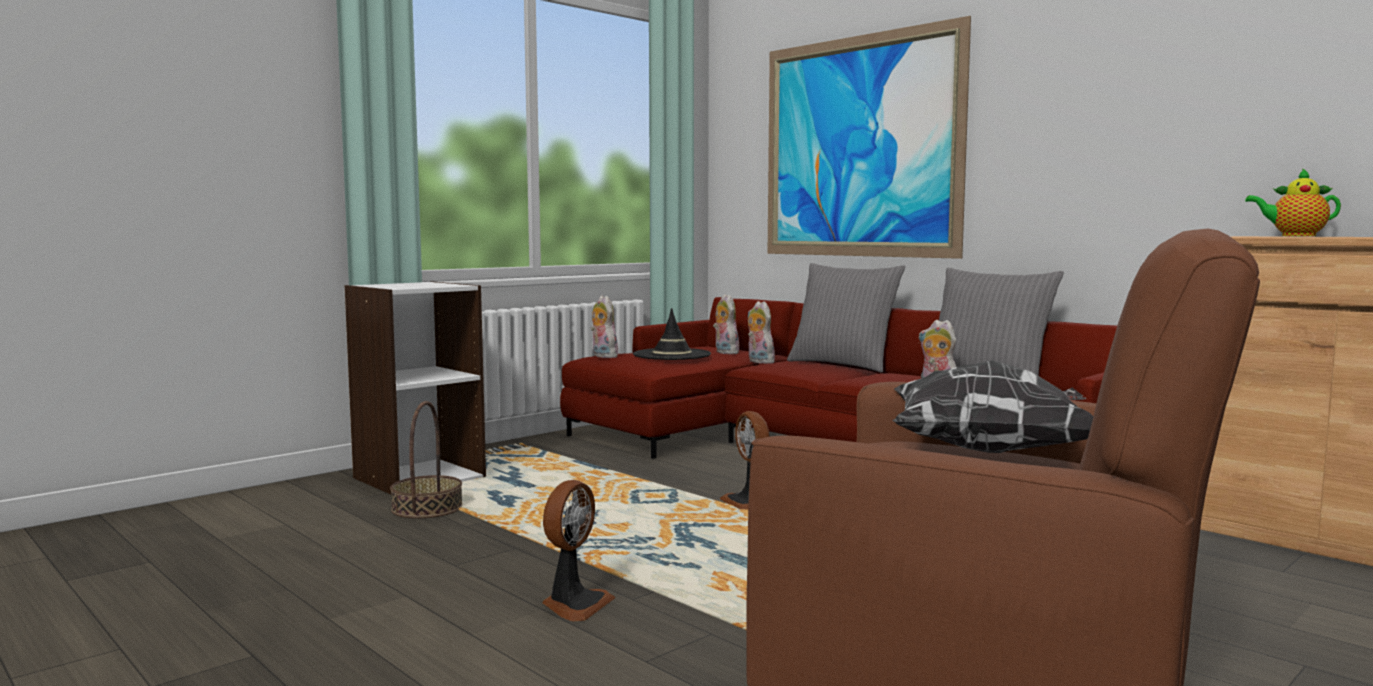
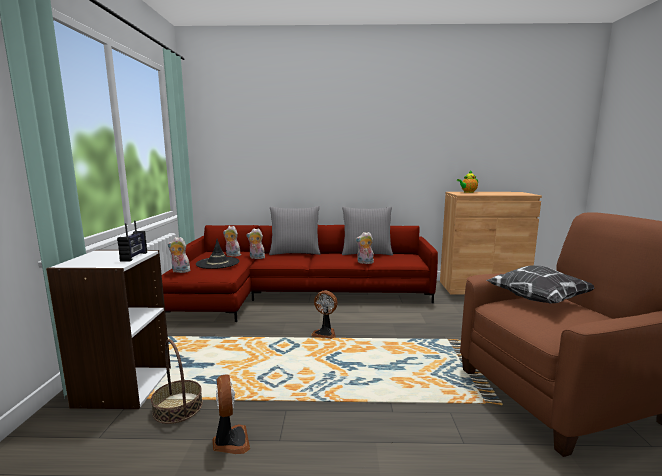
camera: 45 degrees left, 5 degrees up
fan [542,480,616,621] -> fan moved to [213,374,250,454]
picture [768,16,971,259] -> none
none -> radio [117,220,147,262]

